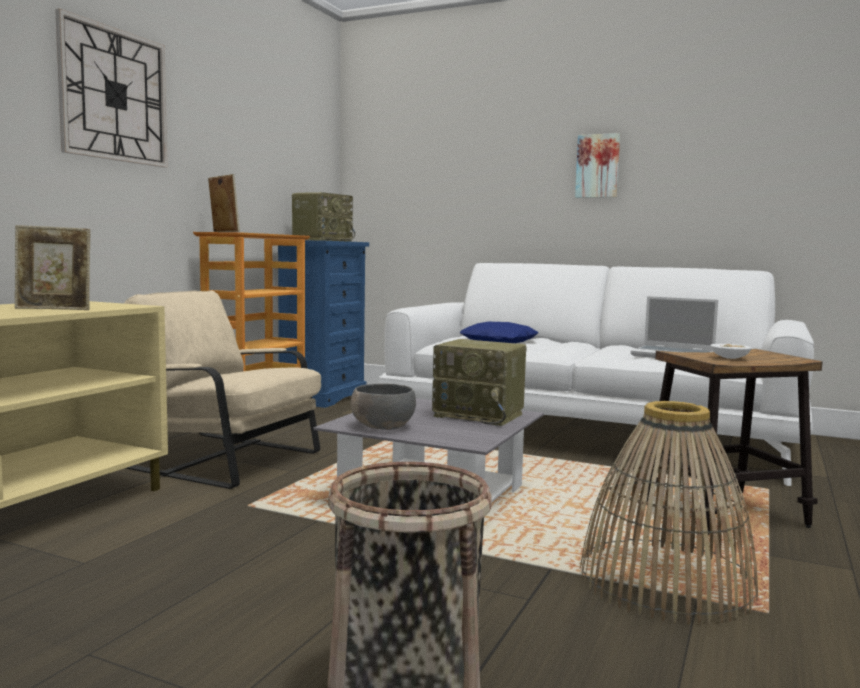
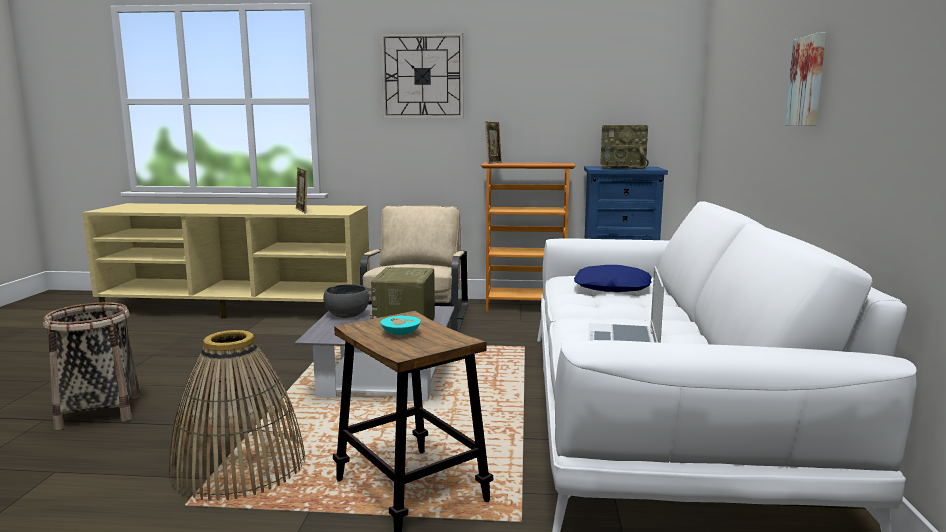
camera: 70 degrees right, 5 degrees up
white bowl [711,344,752,359] -> turquoise bowl [380,316,421,335]

